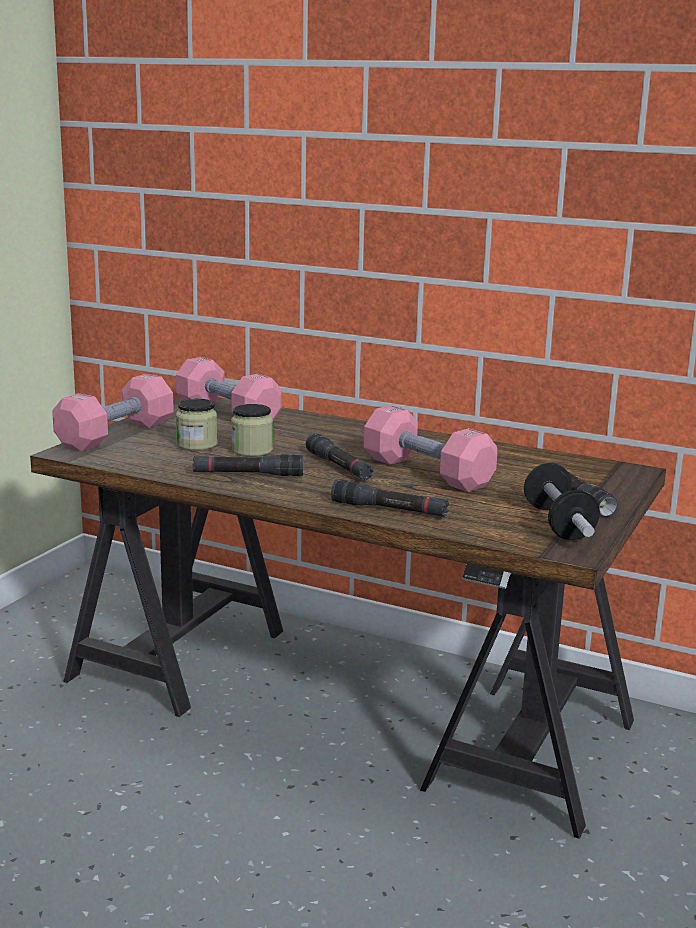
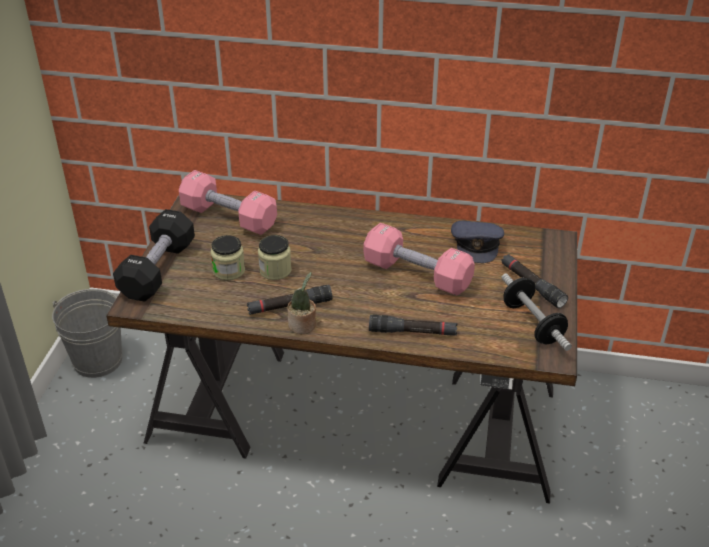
camera: 15 degrees left, 20 degrees up
pink dumbbell [52,374,174,452] -> black dumbbell [113,209,195,302]
black flashlight [306,433,373,480] -> none
none -> grey bucket [52,289,122,378]
none -> potted plant [287,272,316,334]
none -> grey cap [451,221,504,263]

